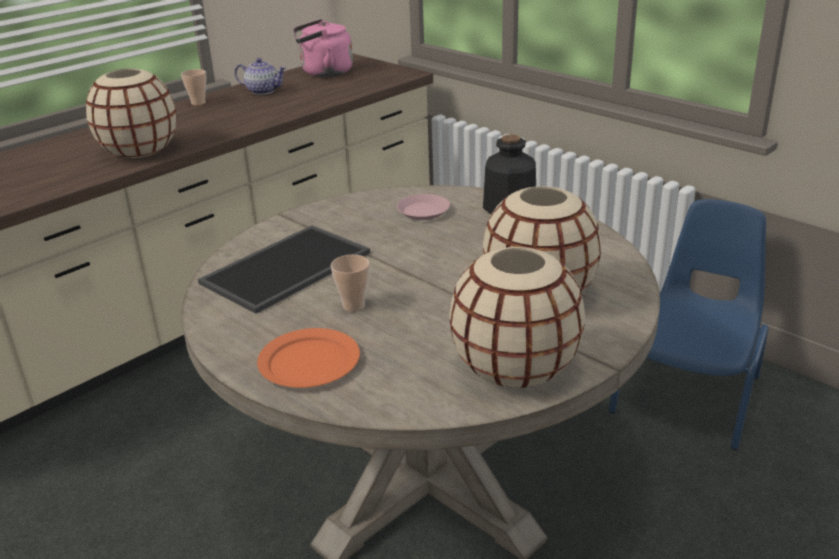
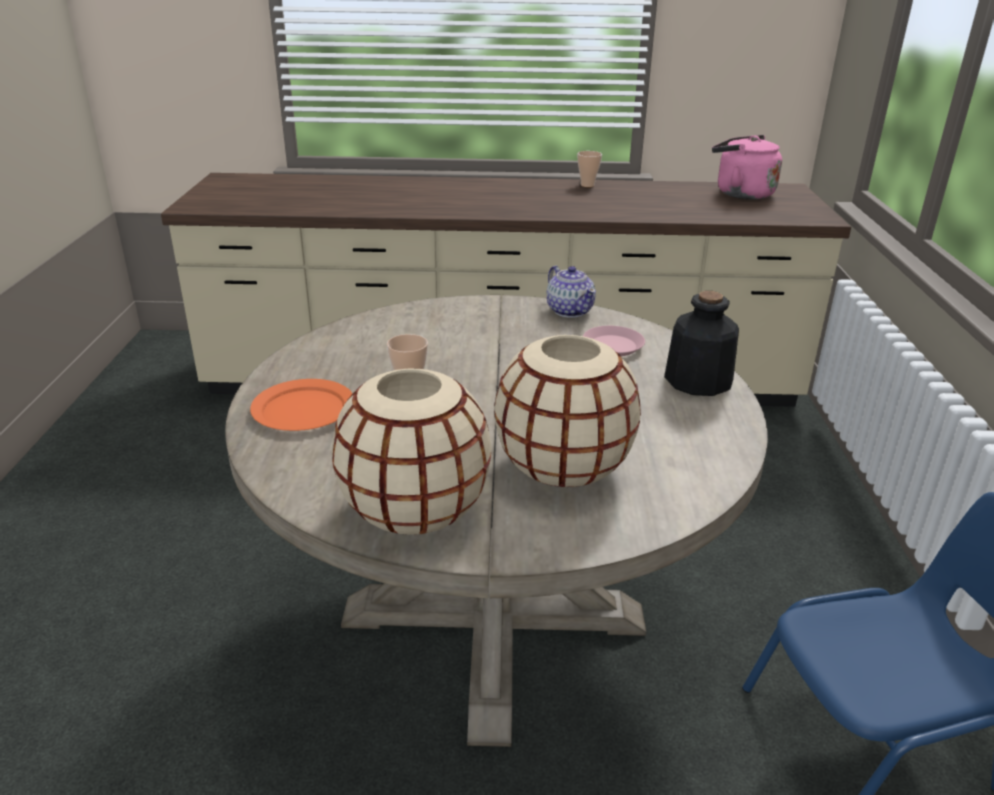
camera: 45 degrees right, 0 degrees up
beige vase [86,68,176,158] -> none
tray [198,225,370,314] -> none
teapot [235,58,287,95] -> teapot moved to [547,265,596,318]

